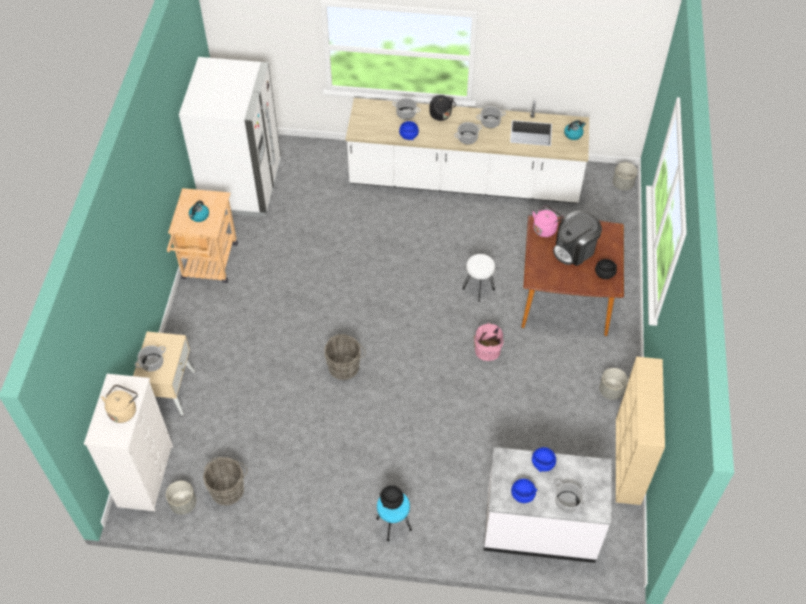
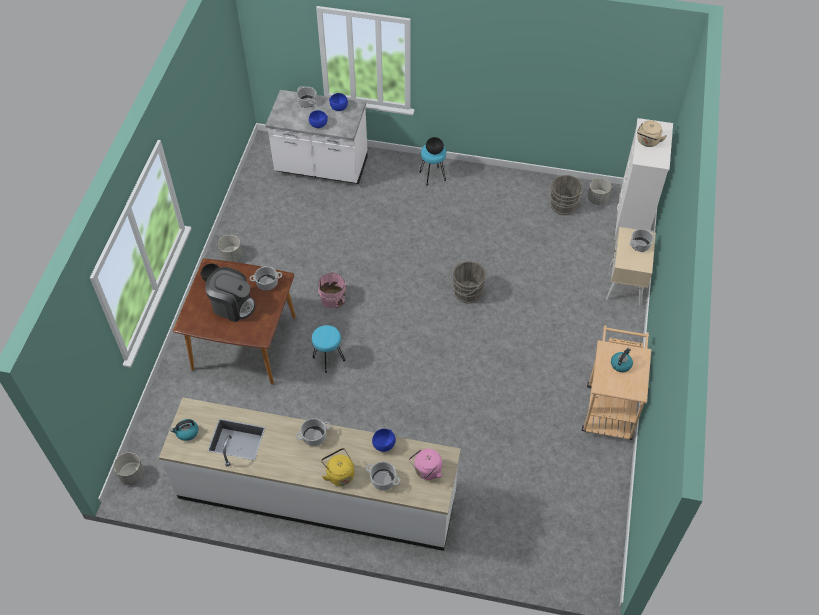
camera: 175 degrees left, 0 degrees up
white fridge [179,57,281,217] -> none
black kettle [429,95,456,121] -> yellow kettle [321,448,355,486]
white stool [462,254,495,302] -> turquoise stool [312,325,345,373]
cooking pot [476,106,506,128] -> cooking pot moved to [250,266,282,291]
pink kettle [533,205,563,237] -> pink kettle moved to [409,449,442,480]
coffee machine [553,210,602,266] -> coffee machine turned 45 degrees clockwise [205,267,255,322]
beige bookcase [616,357,665,505] -> none

